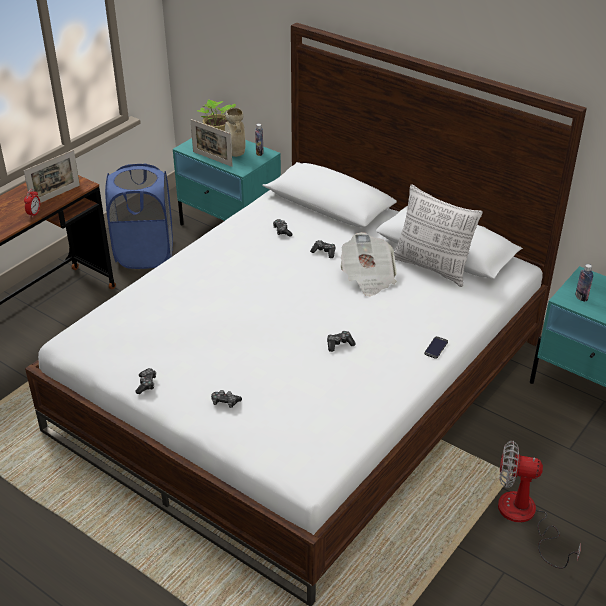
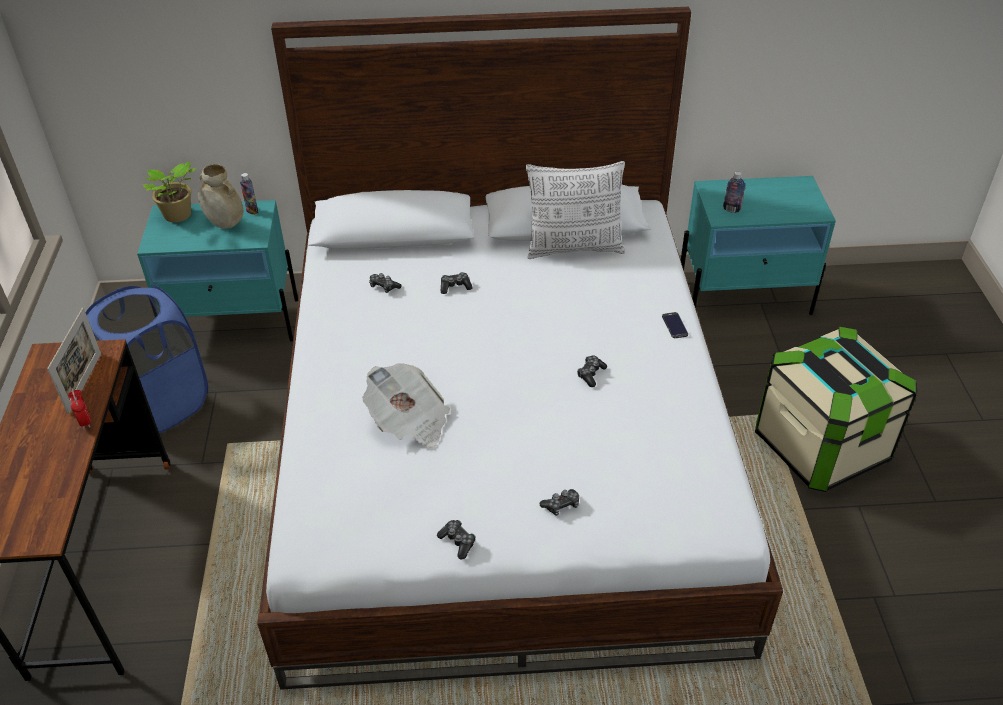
camera: 40 degrees left, 5 degrees up
picture frame [190,119,233,167] -> none
newspaper [340,232,397,297] -> newspaper moved to [362,363,450,447]
fan [498,441,581,569] -> storage box [755,327,917,492]

